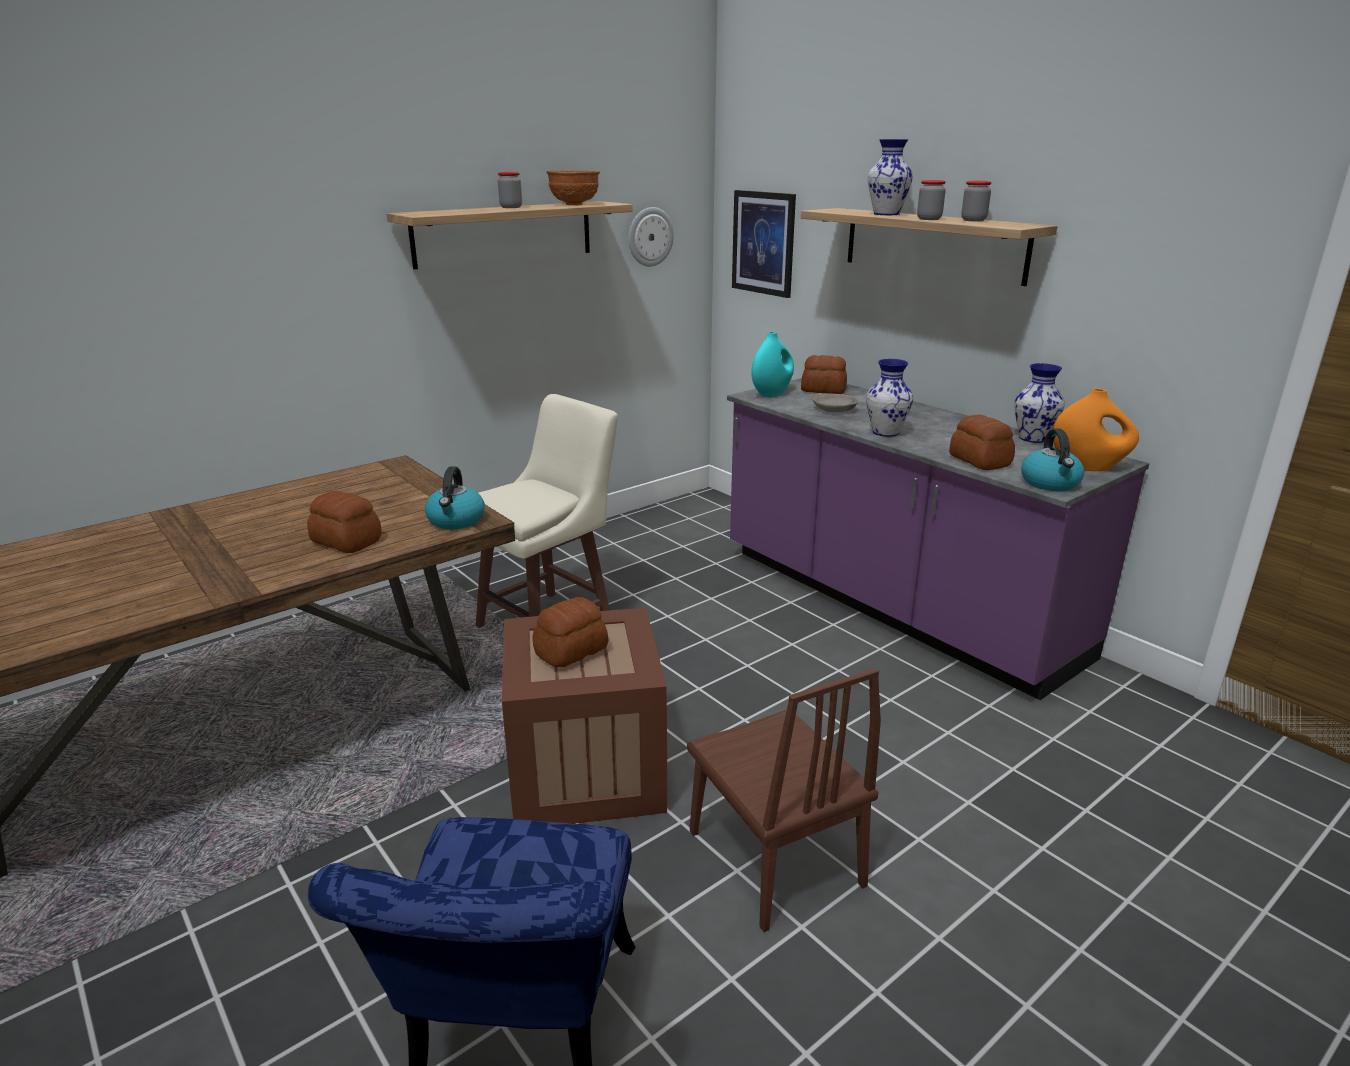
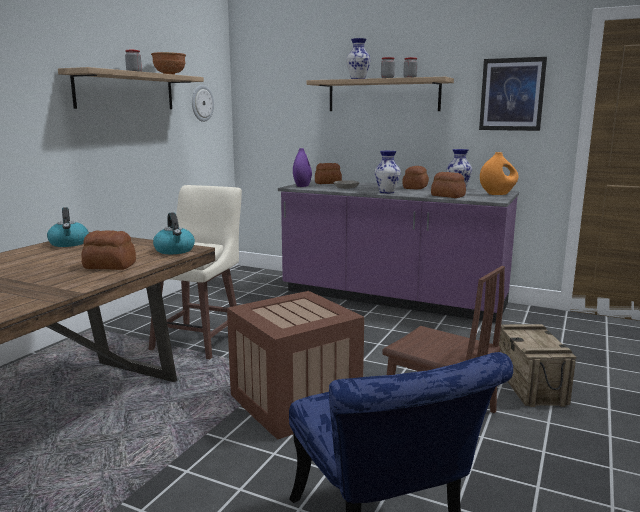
camera: 25 degrees left, 10 degrees down
bread [533,597,608,667] -> bread moved to [402,166,429,189]
picture [732,190,796,298] -> picture moved to [479,57,547,131]
turquoise vase [751,332,794,397] -> purple vase [293,148,312,187]
kettle [1021,428,1084,491] -> kettle moved to [47,207,89,247]
none -> crate [499,324,577,407]

